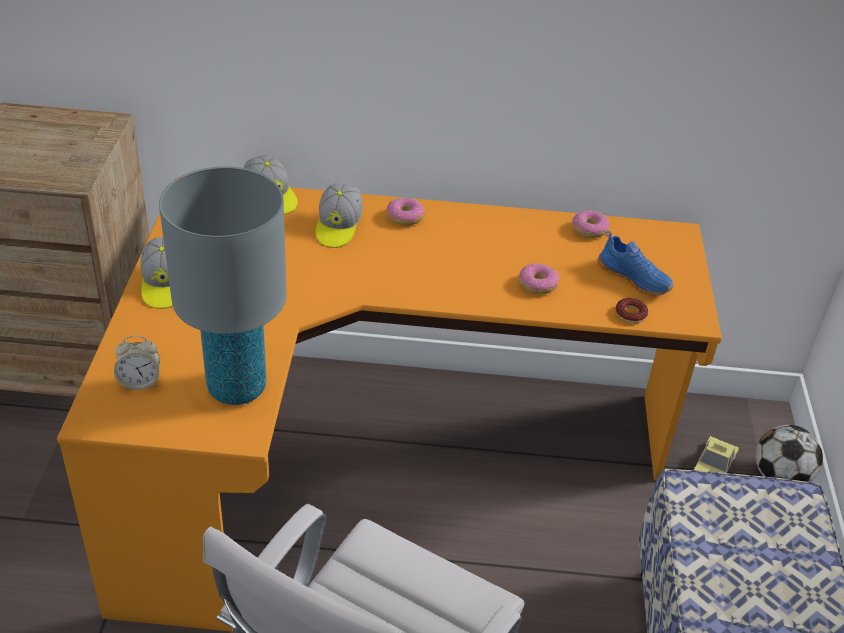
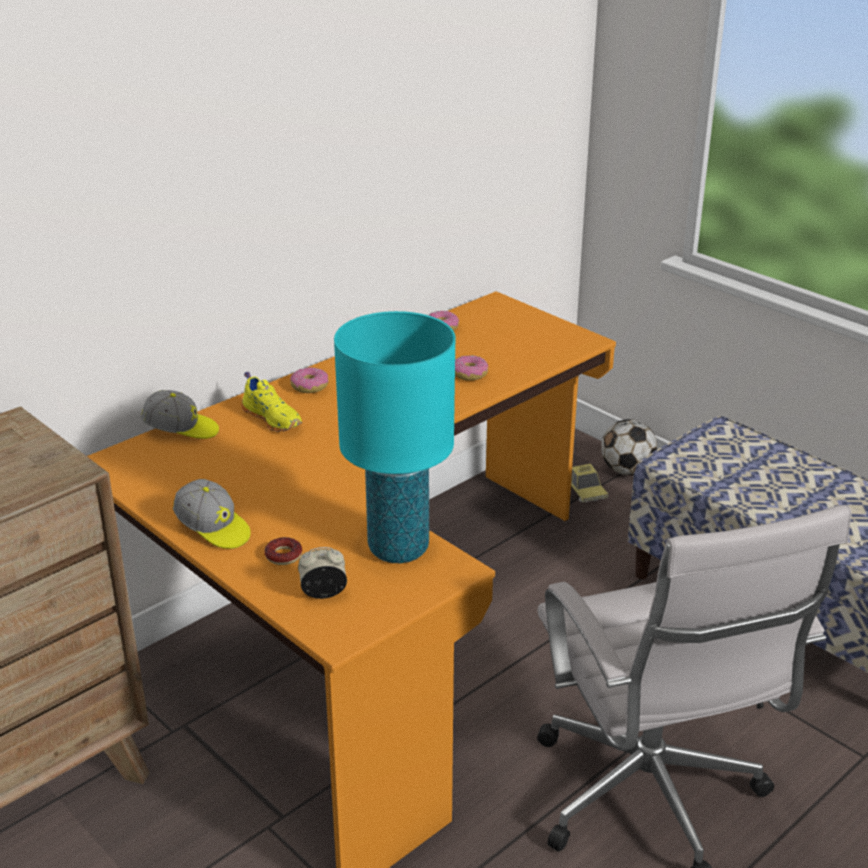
camera: 45 degrees left, 10 degrees down
alarm clock [114,336,160,390] -> alarm clock turned 135 degrees counterclockwise [298,547,347,599]
grey table lamp [159,166,287,405] -> turquoise table lamp [334,311,455,563]
cap [315,183,363,248] -> yellow shoe [241,372,302,432]
blue shoe [597,231,674,296] -> none
donut [616,298,648,323] -> donut moved to [264,537,302,565]

